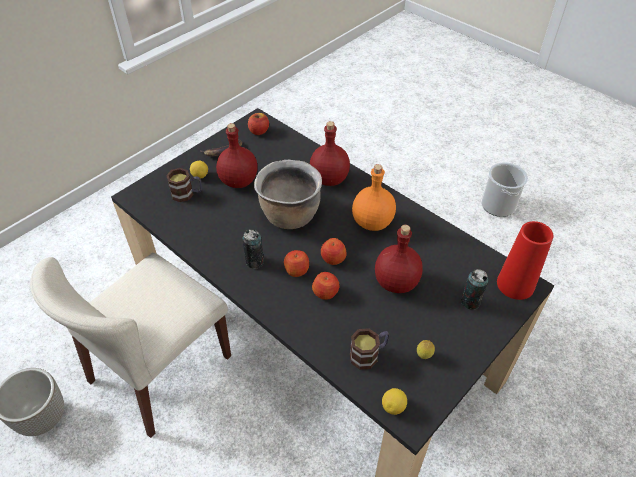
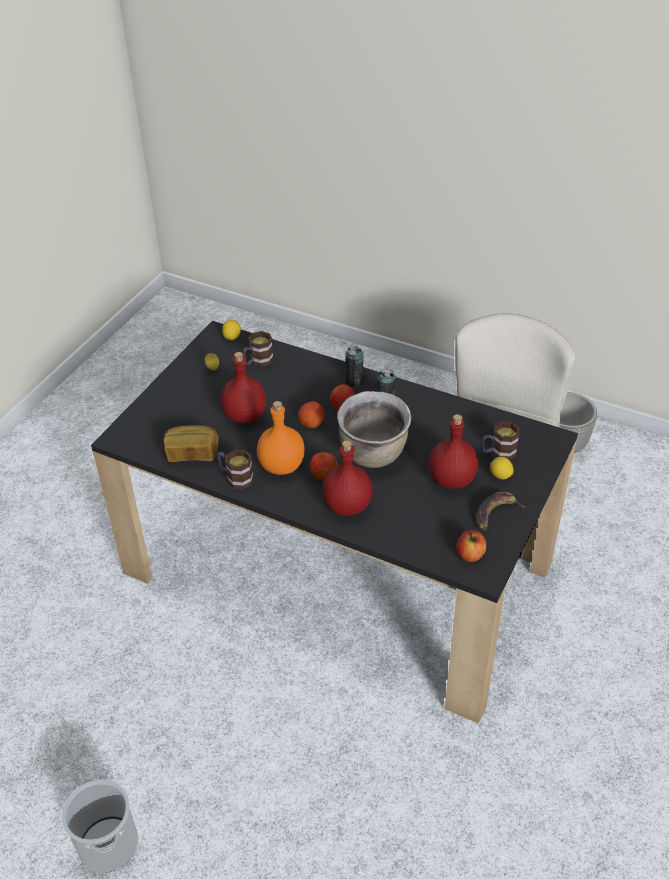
camera: 165 degrees right, 5 degrees down
apple [312,272,340,300] -> apple moved to [310,452,337,481]
can [461,269,489,310] -> can moved to [345,346,363,387]
red vase [497,221,553,300] -> none
none -> bread [164,425,219,462]
none -> mug [217,450,254,489]

